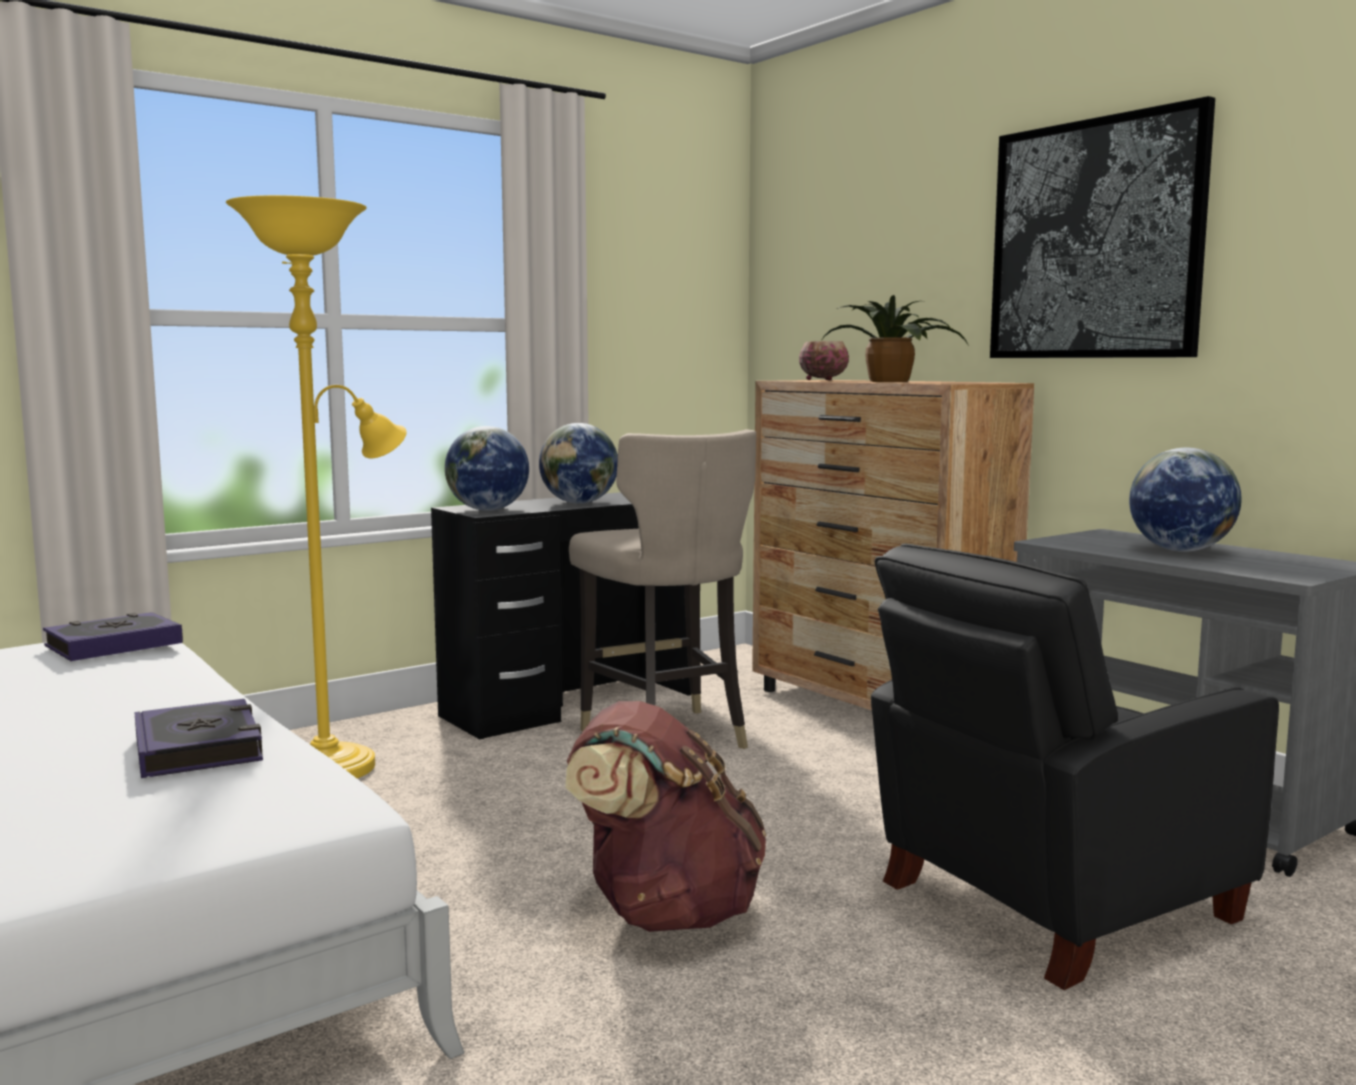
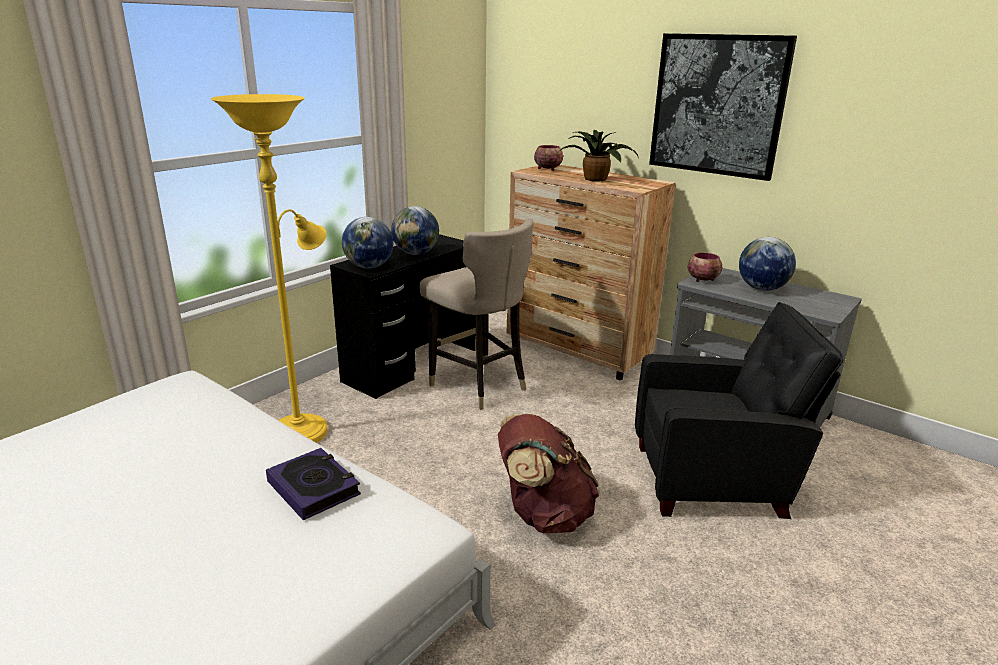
camera: 15 degrees left, 15 degrees up
book [43,612,183,661] -> none
black armchair [871,544,1279,990] -> black armchair turned 135 degrees counterclockwise [635,302,844,519]
none -> bowl [688,252,722,282]

